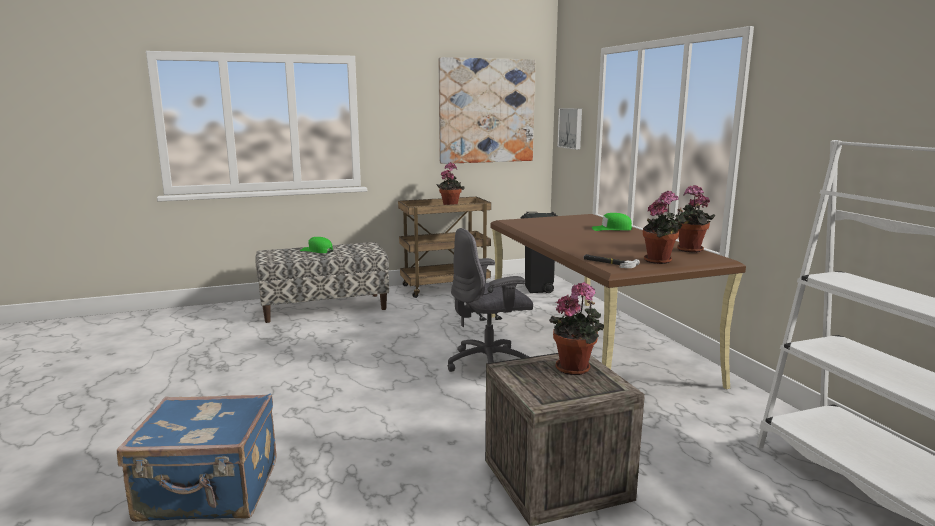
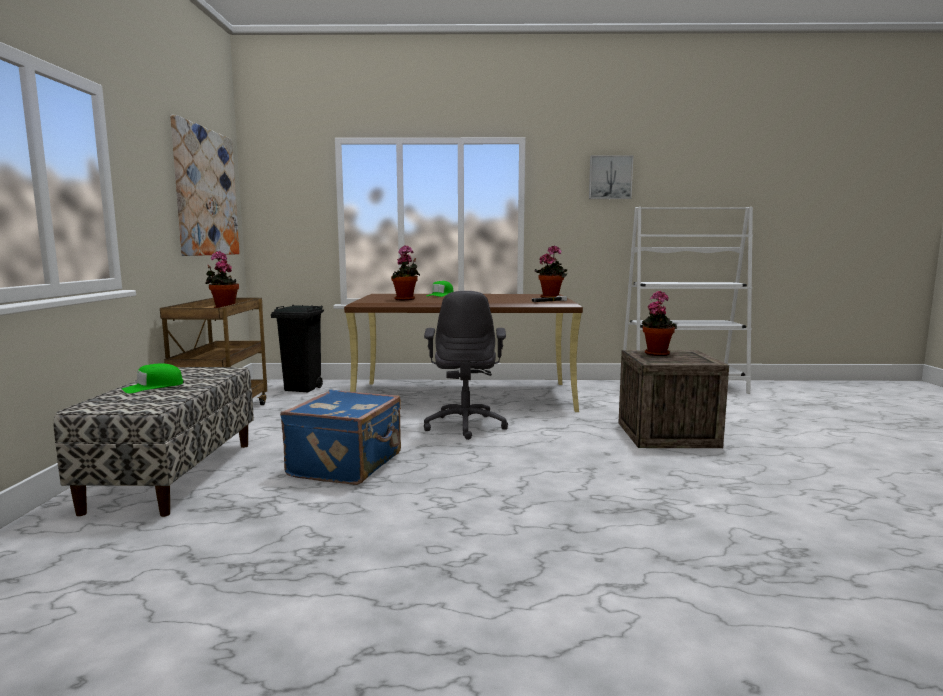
camera: 70 degrees left, 5 degrees down
blue suitcase [117,393,277,522] -> blue suitcase moved to [280,390,401,485]
picture [557,108,582,150] -> picture moved to [589,155,633,199]
potted plant [670,185,715,253] -> potted plant moved to [391,245,420,300]

